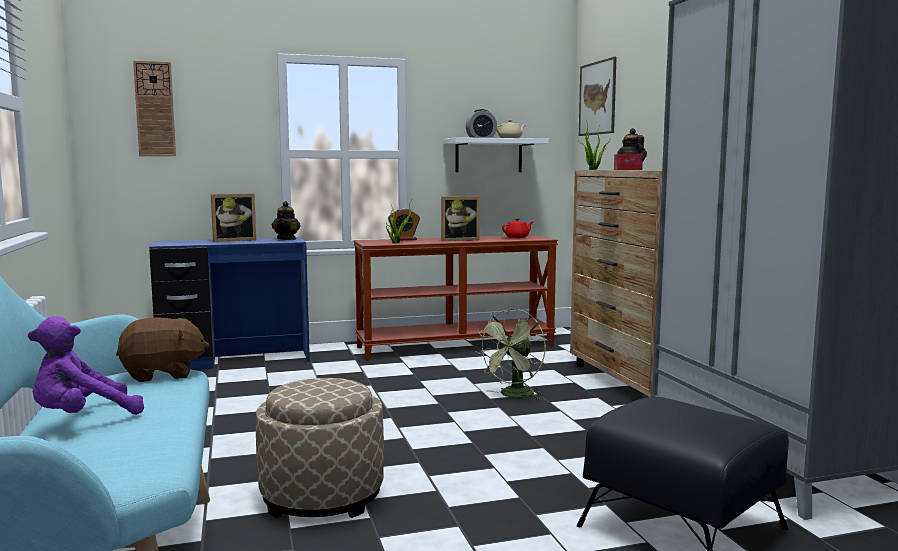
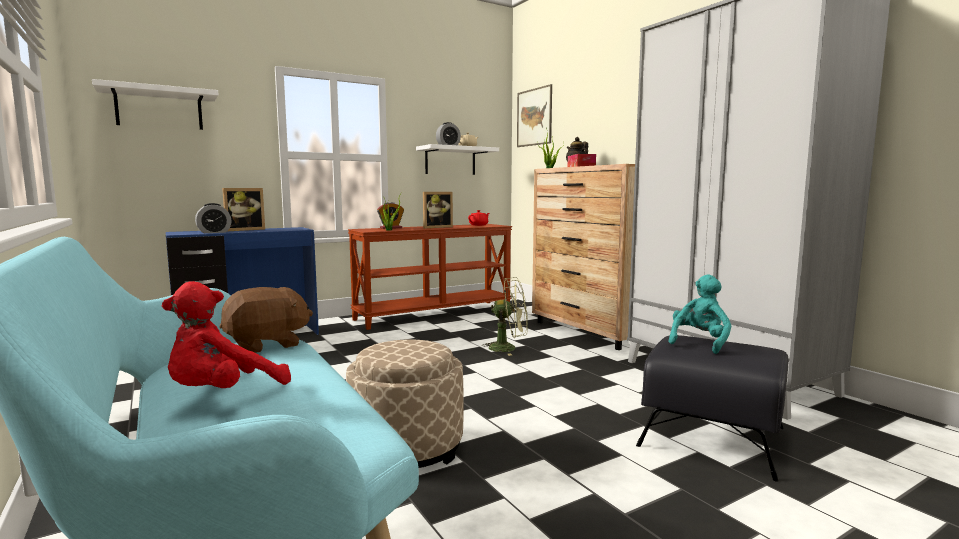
camera: 15 degrees left, 0 degrees up
purple plush toy [28,316,144,415] -> red plush toy [162,281,291,388]
wall clock [133,61,176,156] -> white shelf [92,79,218,130]
teapot [272,201,301,240] -> none
green fan [475,309,546,400] -> green fan turned 105 degrees counterclockwise [481,277,528,356]
none -> alarm clock [195,203,232,233]
none -> turquoise plush toy [669,274,731,354]

